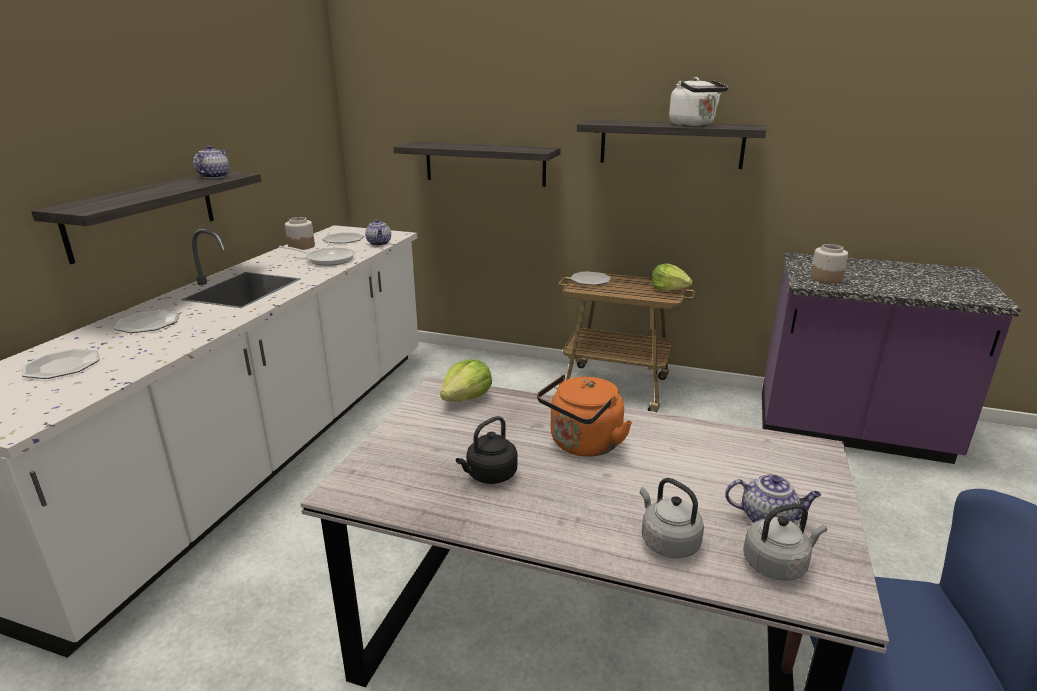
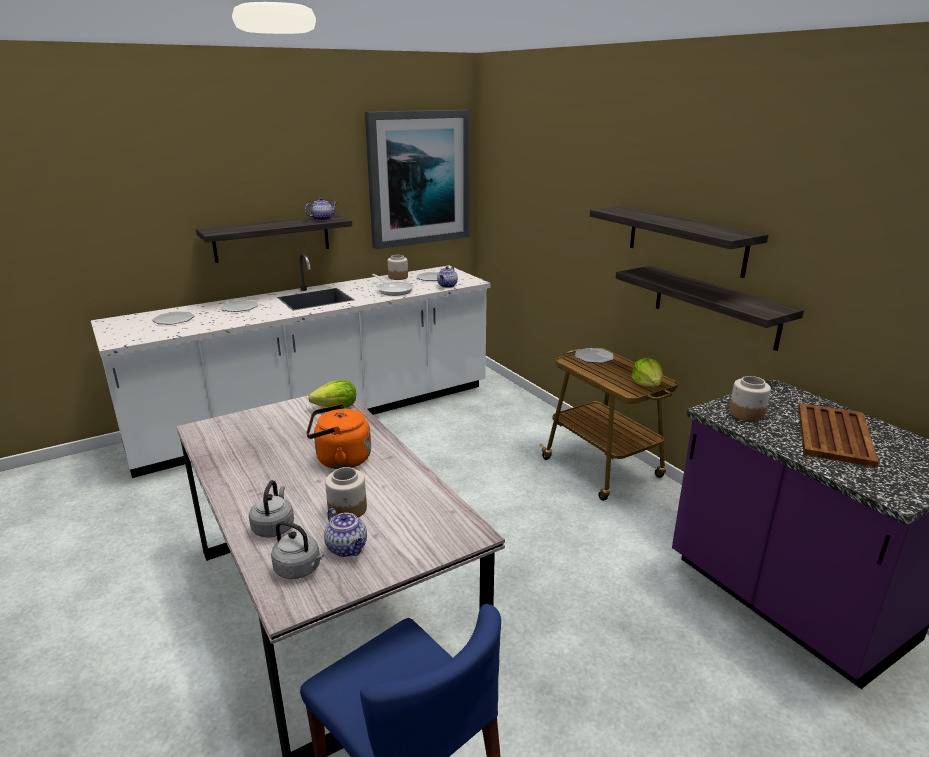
camera: 40 degrees right, 0 degrees up
shelf [393,142,561,187] -> shelf moved to [616,266,804,351]
black kettle [456,416,517,484] -> none
white kettle [669,77,728,126] -> none
none -> jar [325,467,367,518]
none -> picture [365,110,470,249]
none -> brown tray [798,403,879,468]

